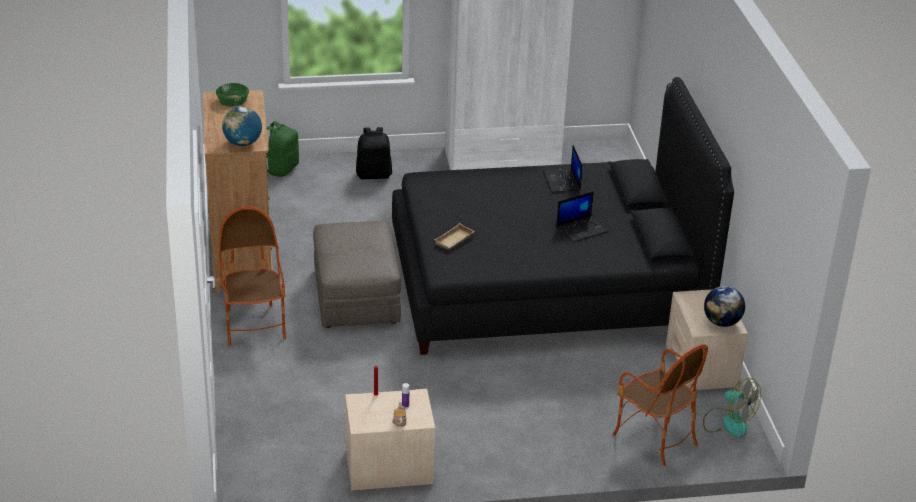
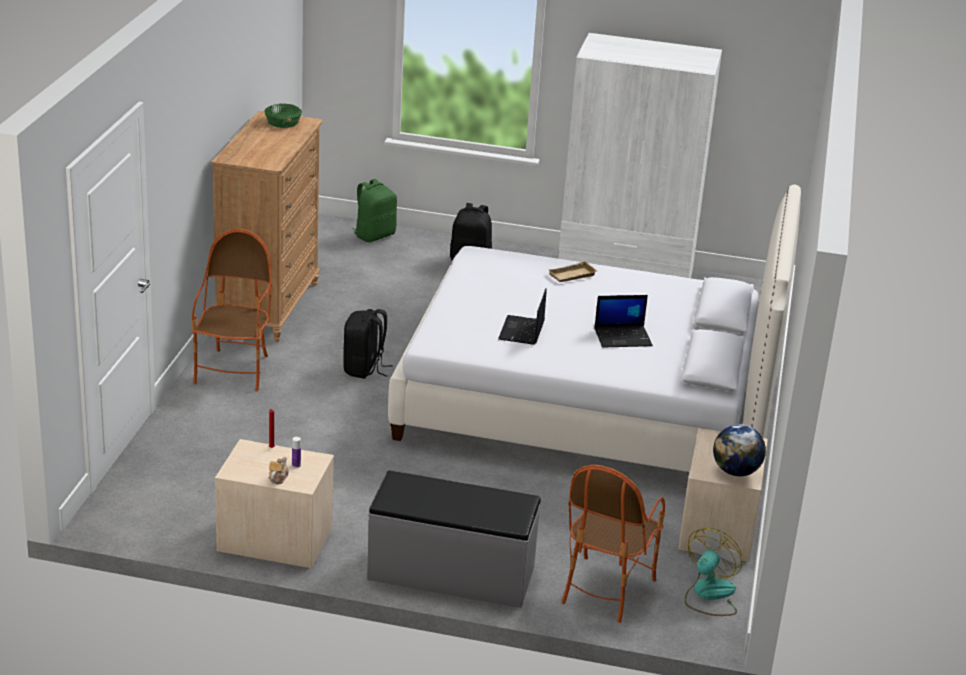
camera: 20 degrees right, 5 degrees down
globe [222,107,262,146] -> none
grey ottoman [313,221,401,328] -> black backpack [343,309,393,379]
black bed [392,77,734,355] -> white bed [388,185,801,472]
beige tray [434,223,475,249] -> beige tray moved to [548,261,597,282]
laptop [543,145,582,192] -> laptop moved to [498,288,547,345]
armchair [612,344,708,466] -> armchair turned 45 degrees clockwise [561,465,665,623]
fan [703,378,761,438] -> fan turned 120 degrees counterclockwise [685,528,742,616]
none -> grey bench [367,471,541,608]

